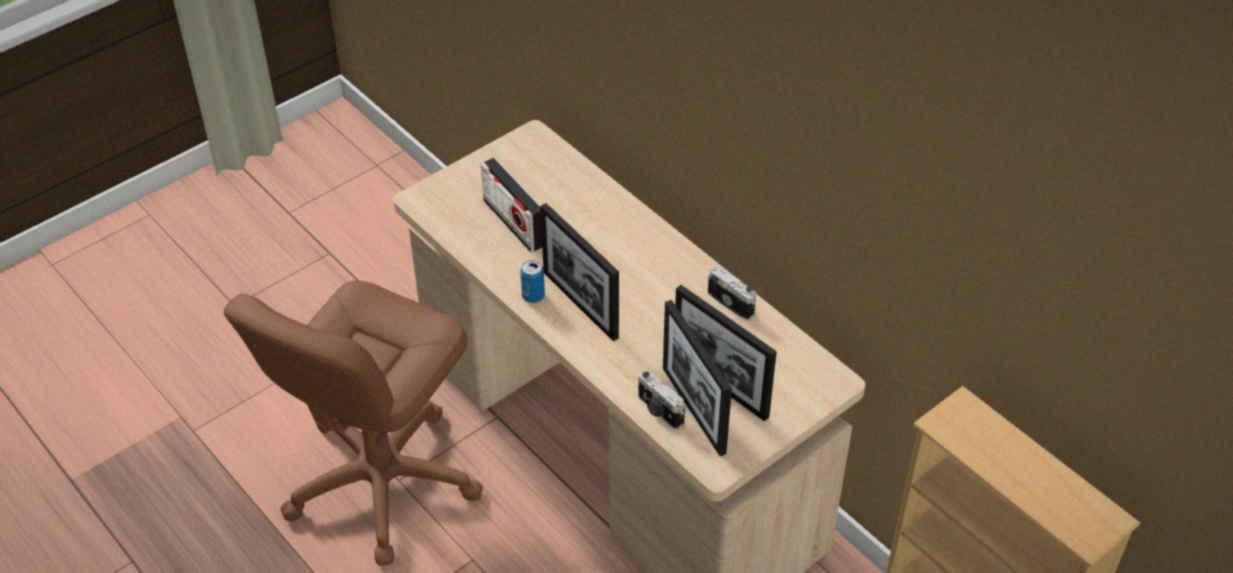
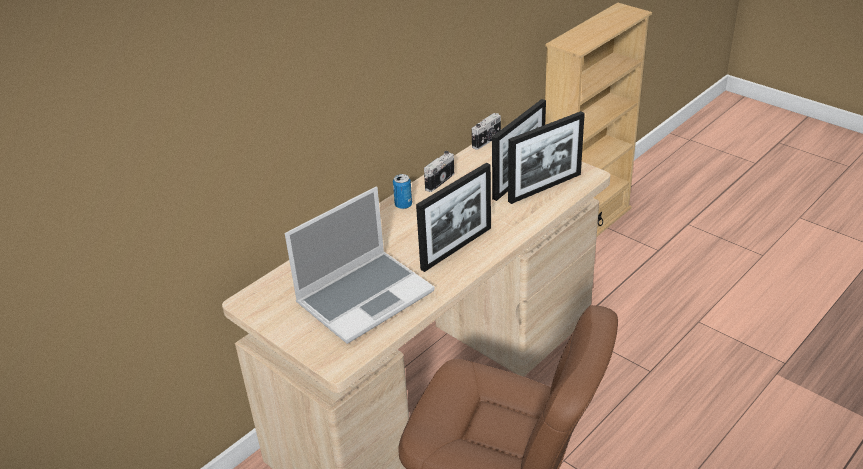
camera: 95 degrees left, 10 degrees down
radio [481,157,542,252] -> laptop [285,186,435,344]
can [520,260,545,303] -> can moved to [393,174,412,209]
camera [638,370,685,430] -> camera moved to [472,113,501,150]

